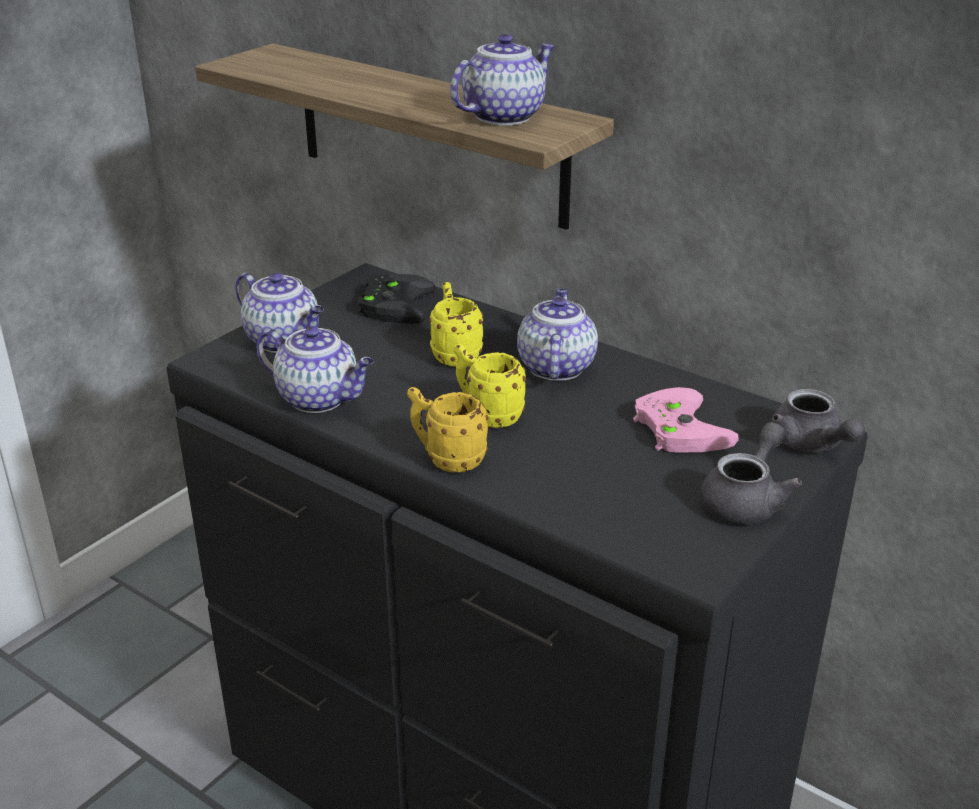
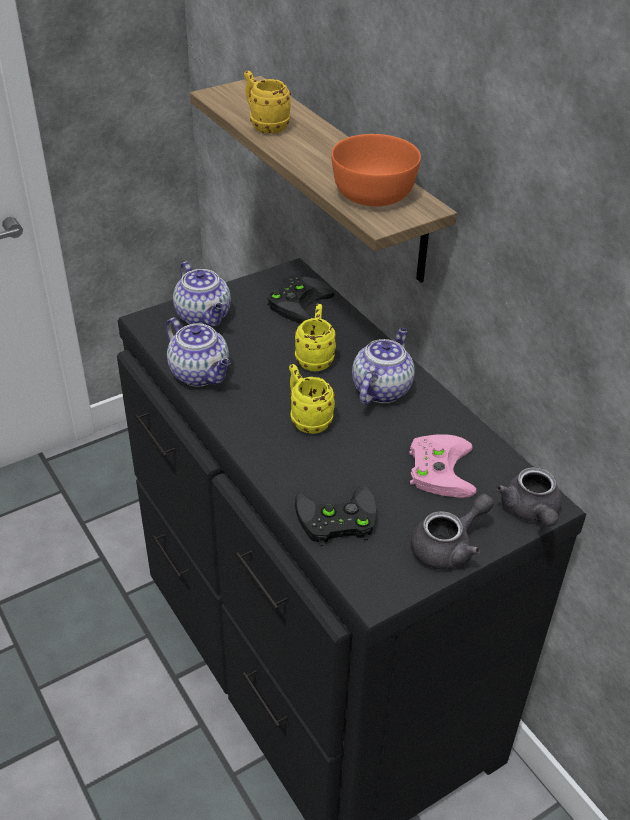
camera: 20 degrees right, 10 degrees up
yellow mug [407,387,489,472] -> yellow mug moved to [244,71,291,133]
teapot [450,34,555,126] -> orange bowl [331,134,421,207]
none -> black game controller [295,485,376,546]

